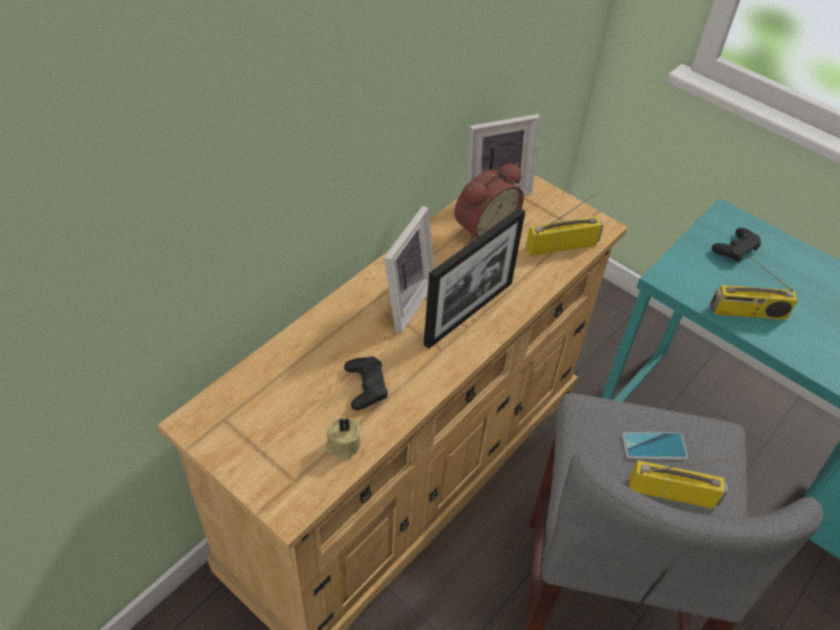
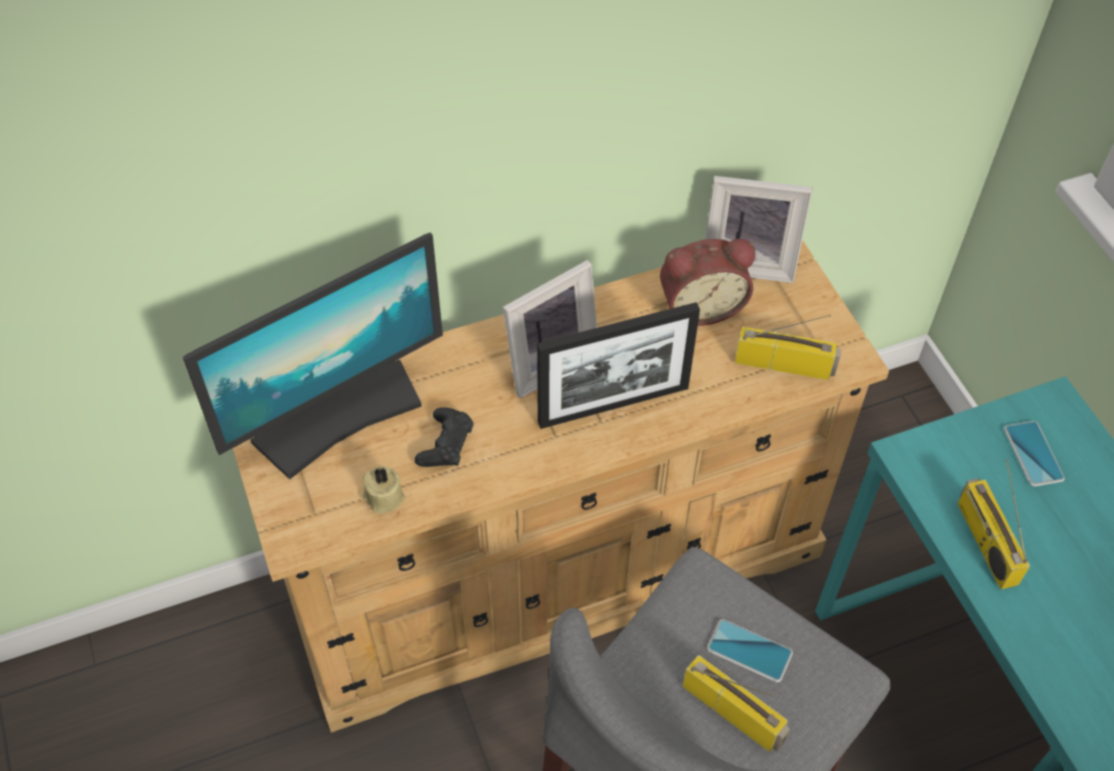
camera: 30 degrees right, 5 degrees up
radio [710,255,798,320] -> radio turned 45 degrees clockwise [958,460,1030,590]
black game controller [712,228,761,263] -> phone [1004,421,1065,487]
none -> monitor [183,232,443,479]

